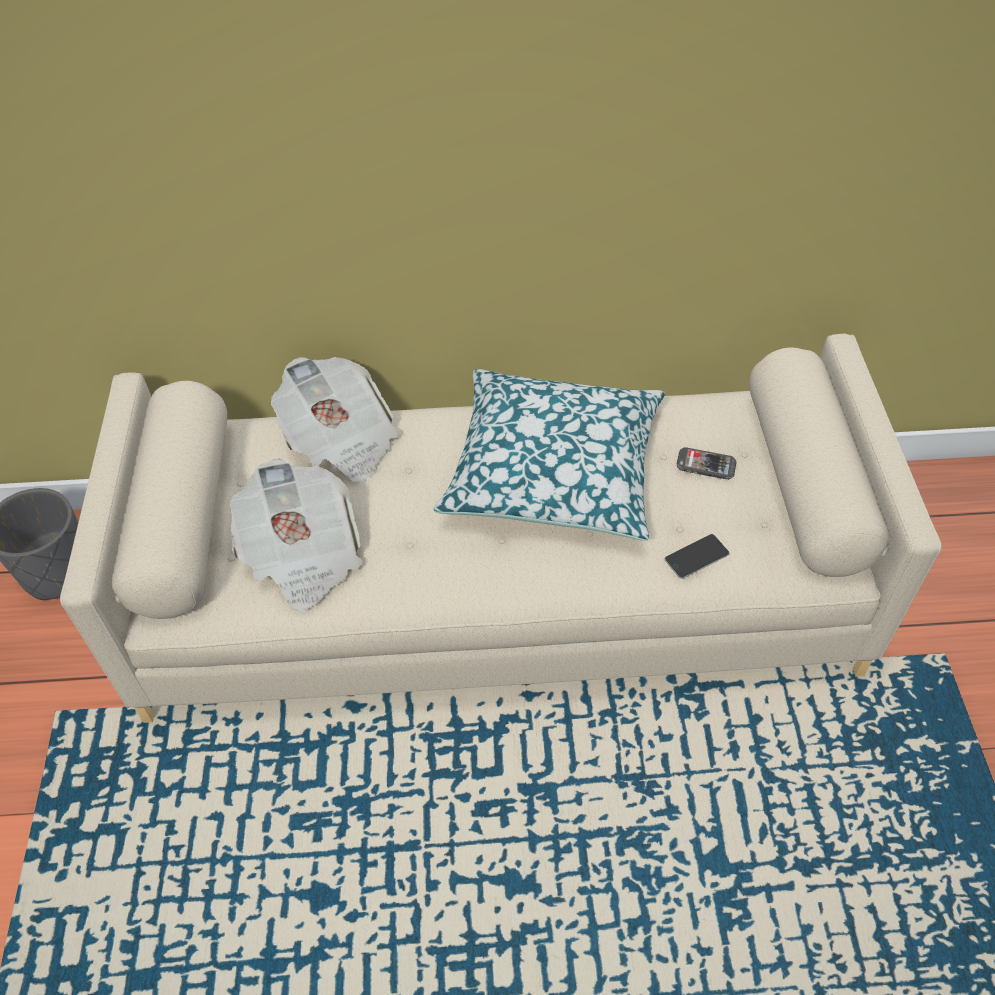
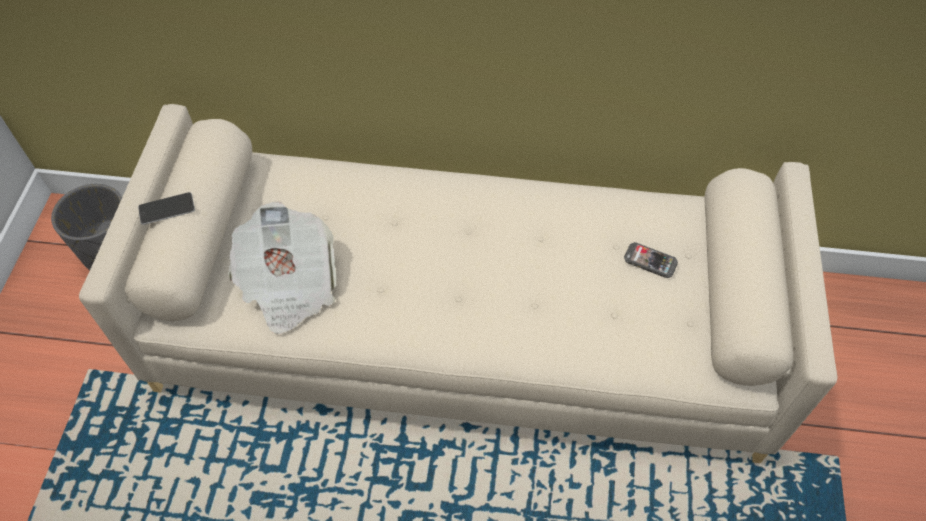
camera: 10 degrees right, 5 degrees up
newspaper [271,357,399,482] -> none
pillow [433,369,665,541] -> none
phone [664,534,730,579] -> phone moved to [138,192,195,225]

